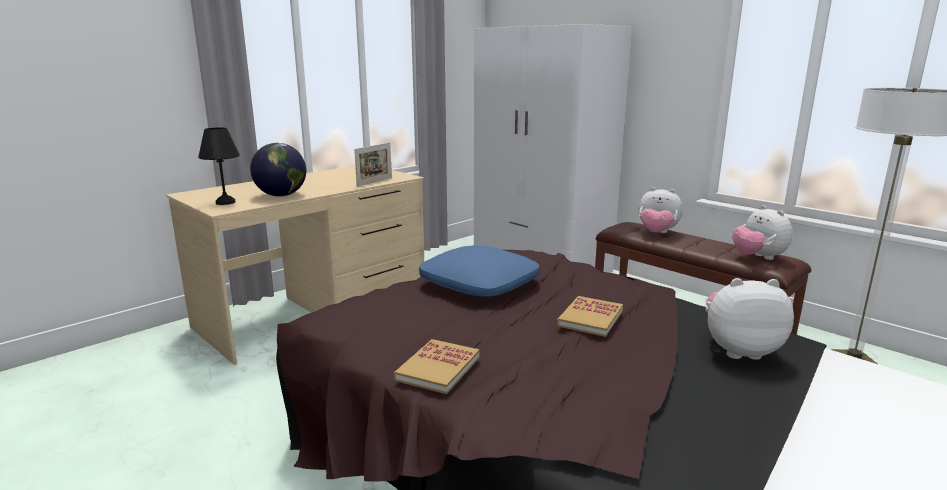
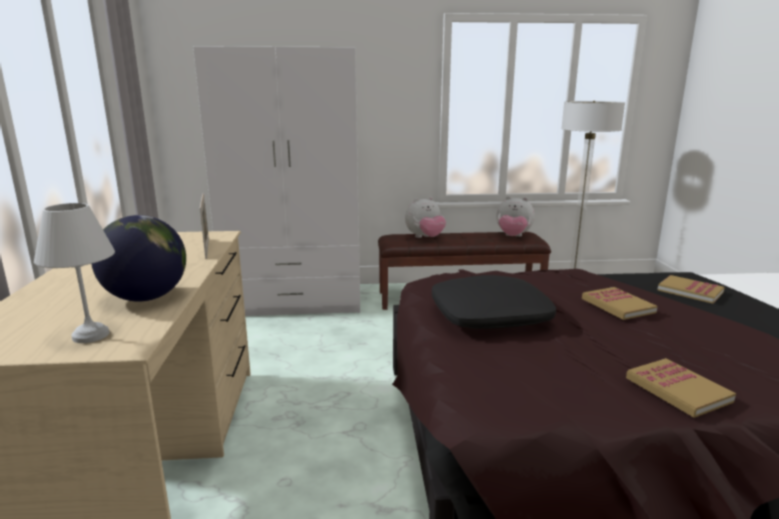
camera: 50 degrees left, 0 degrees up
black table lamp [198,127,240,205] -> white table lamp [34,203,115,343]
blue pillow [419,245,540,297] -> black pillow [432,275,556,329]
plush toy [706,278,794,360] -> book [658,275,725,304]

